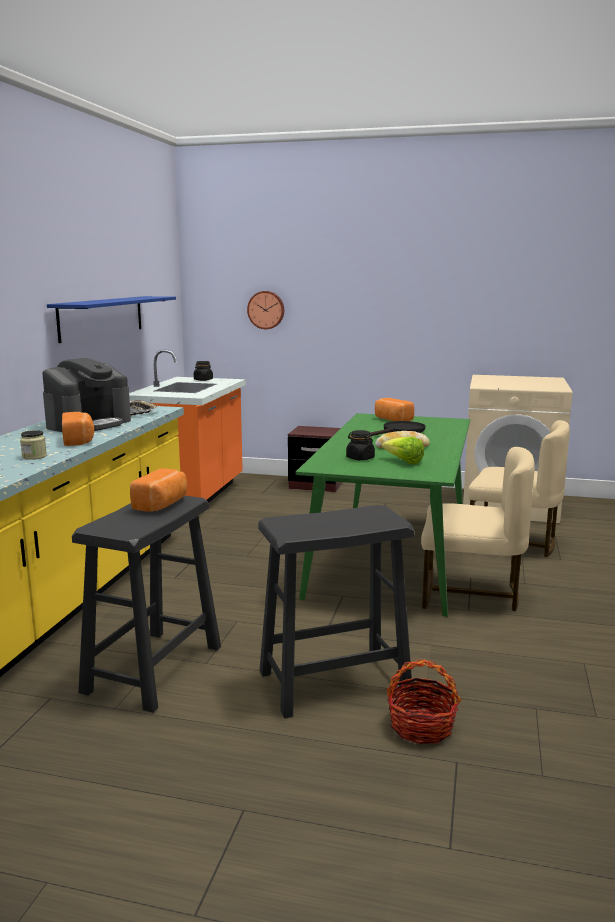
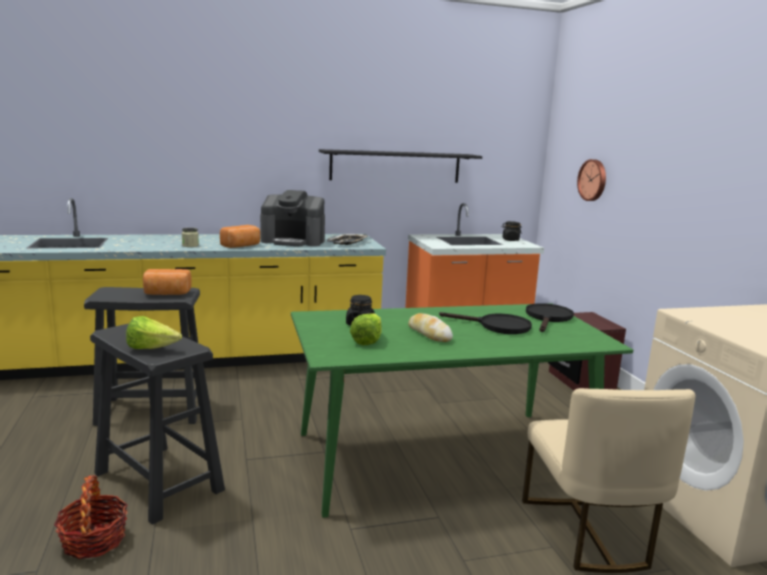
camera: 60 degrees right, 0 degrees up
blue shelf [47,296,176,343] -> black shelf [319,149,482,183]
bread [375,398,414,421] -> black frying pan [526,303,574,332]
beige chair [421,447,535,611] -> none
none -> lettuce [126,316,182,349]

